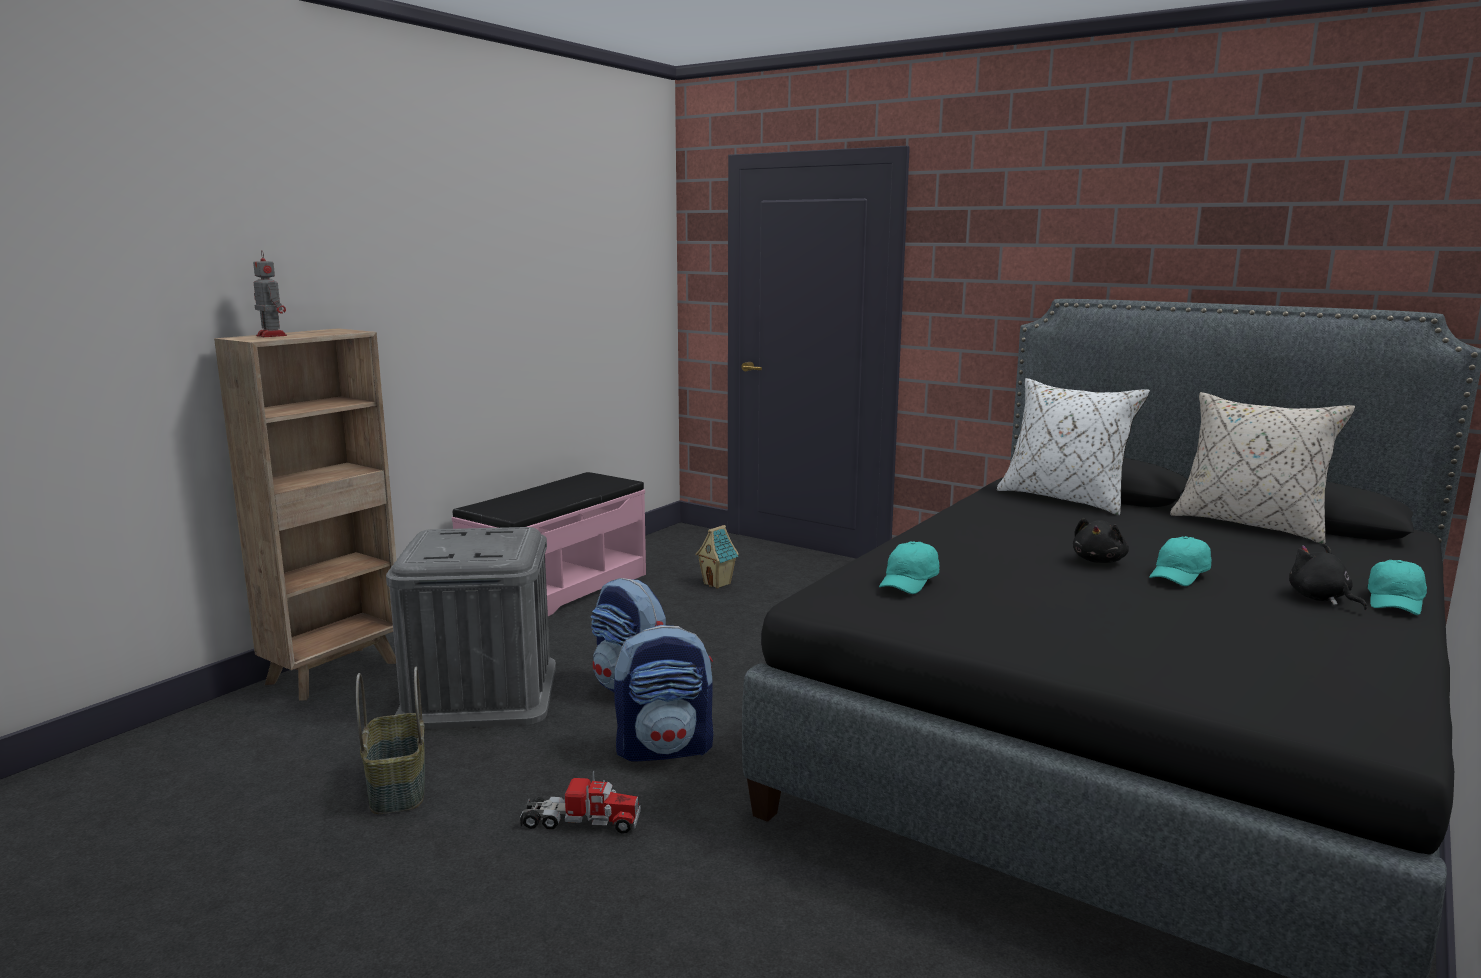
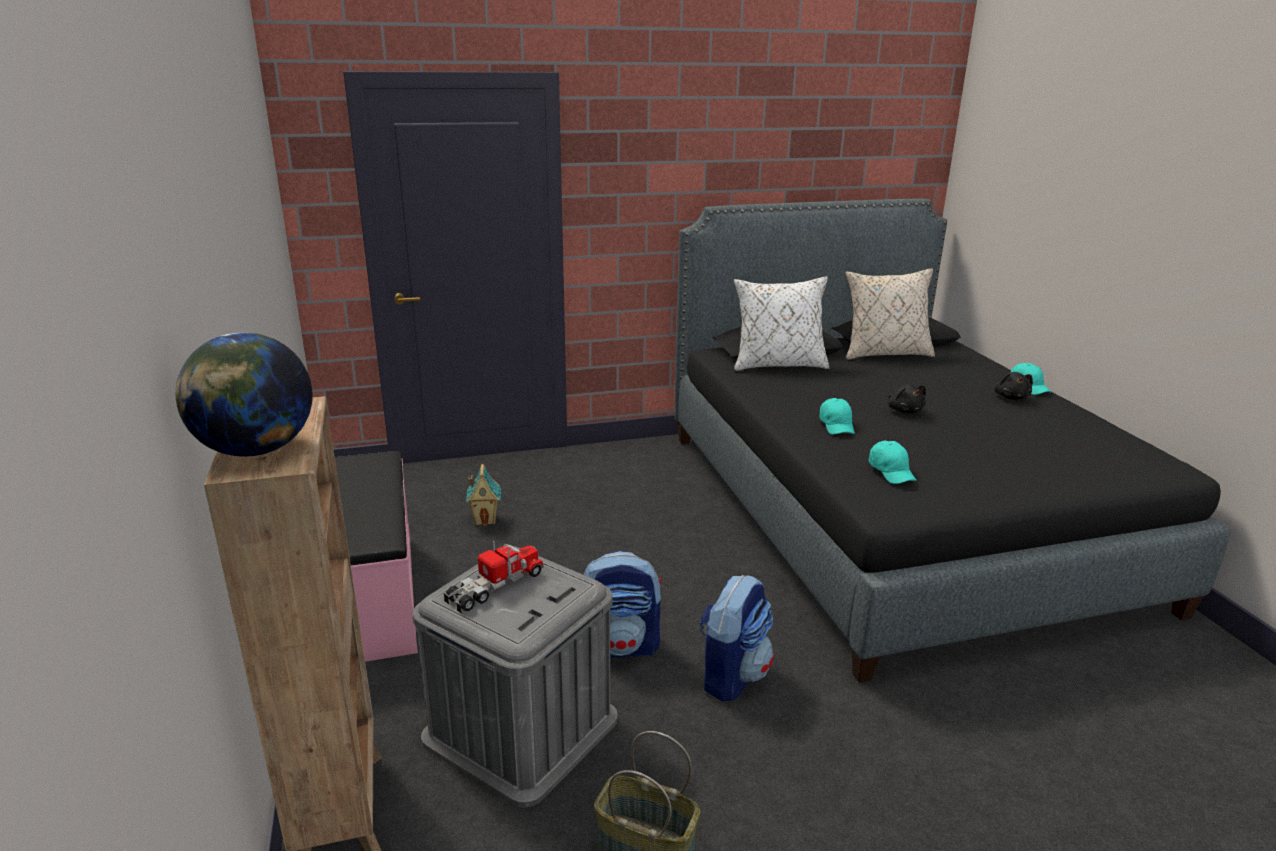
camera: 50 degrees left, 10 degrees up
toy robot [253,251,287,337] -> globe [176,332,312,457]
toy truck [520,771,641,834] -> toy truck moved to [443,541,544,614]
turquoise cap [1149,536,1211,586] -> turquoise cap moved to [820,398,855,435]
black plush toy [1289,544,1367,610] -> black plush toy turned 105 degrees counterclockwise [994,372,1033,400]

